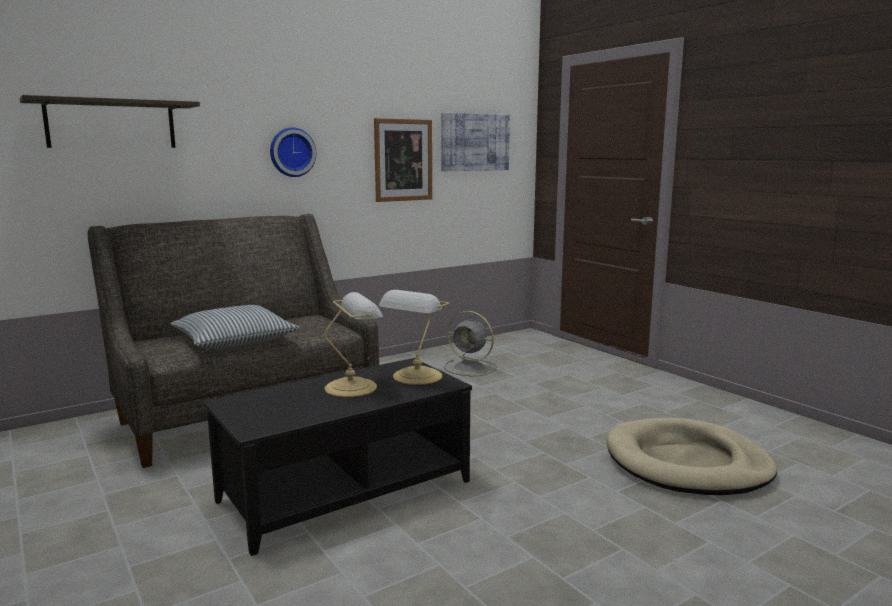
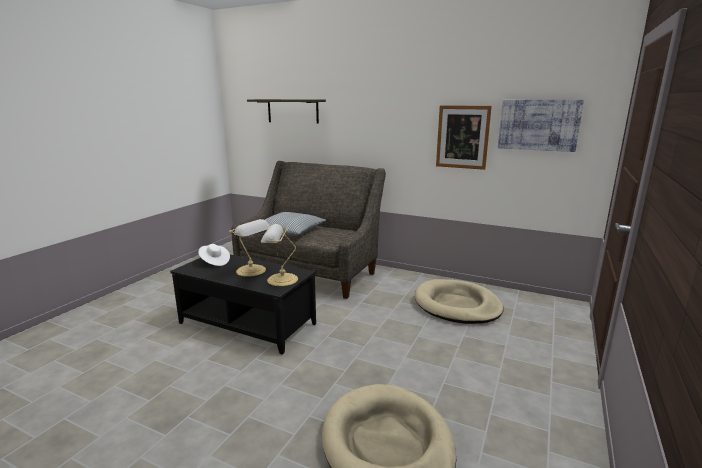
camera: 60 degrees right, 5 degrees up
wall clock [270,127,316,177] -> none
grey fan [444,311,497,376] -> beige dog bed [415,279,504,324]
none -> white hat [198,244,230,266]

